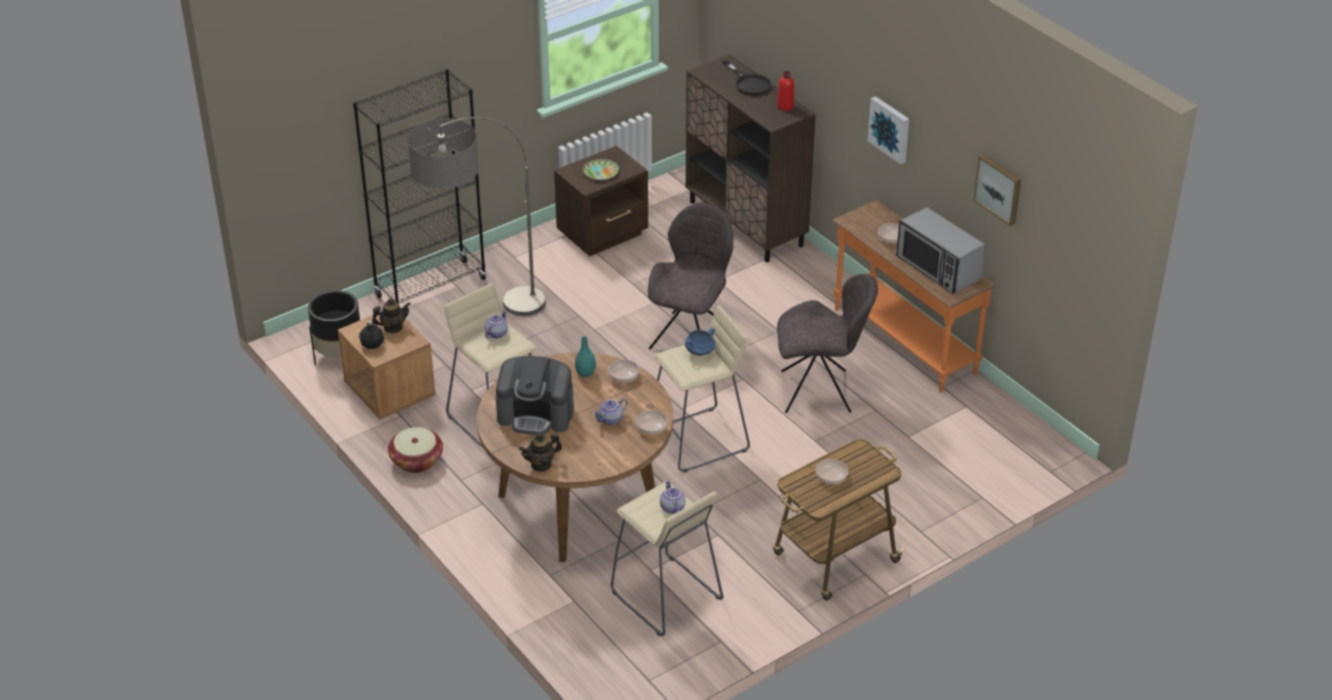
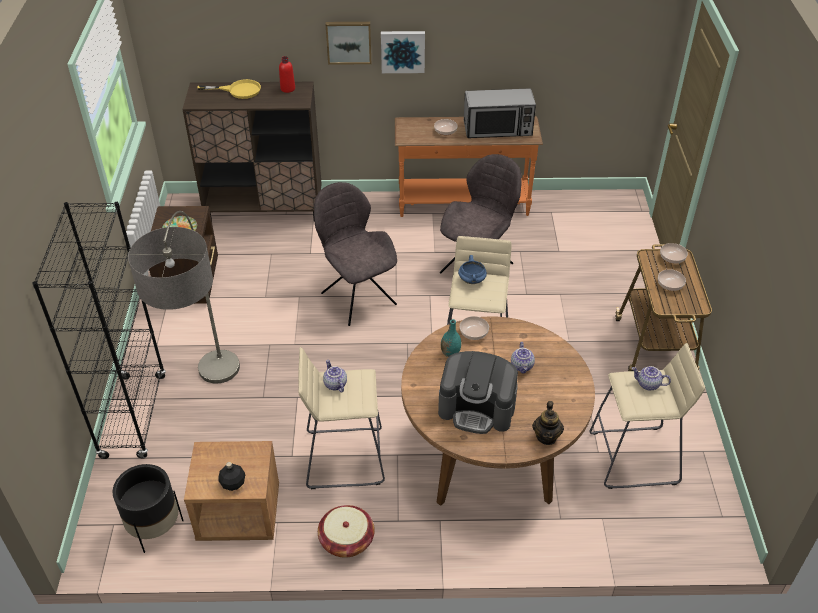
camera: 55 degrees left, 5 degrees up
teapot [372,298,411,333] -> none
coffee machine [496,356,574,435] -> coffee machine turned 60 degrees clockwise [438,351,518,434]
bowl [636,410,668,435] -> bowl moved to [660,243,688,264]
black frying pan [722,60,771,96] -> yellow frying pan [197,79,261,99]
picture [973,154,1021,226] -> picture moved to [326,22,372,65]

